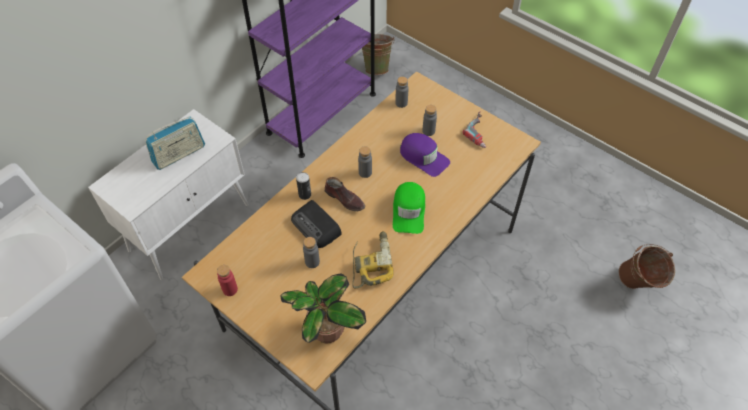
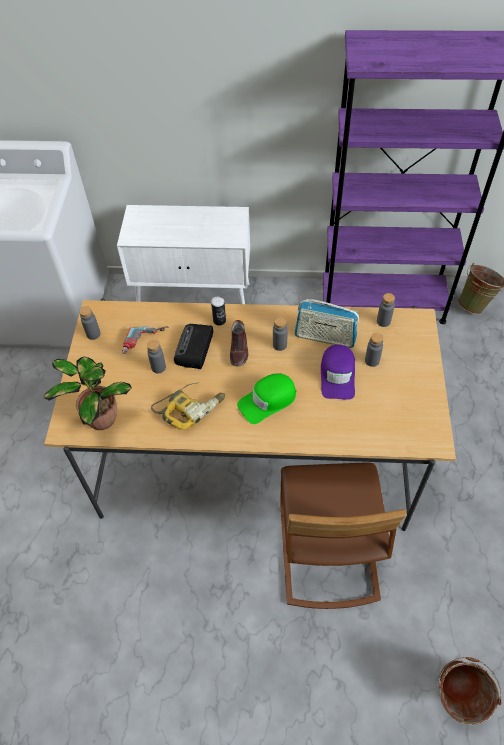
camera: 55 degrees right, 0 degrees up
radio [145,116,205,170] -> radio moved to [295,299,359,348]
red bottle [217,265,238,296] -> grey bottle [79,306,101,340]
power drill [462,111,486,148] -> power drill moved to [122,326,169,354]
none -> brown chair [280,463,406,609]

